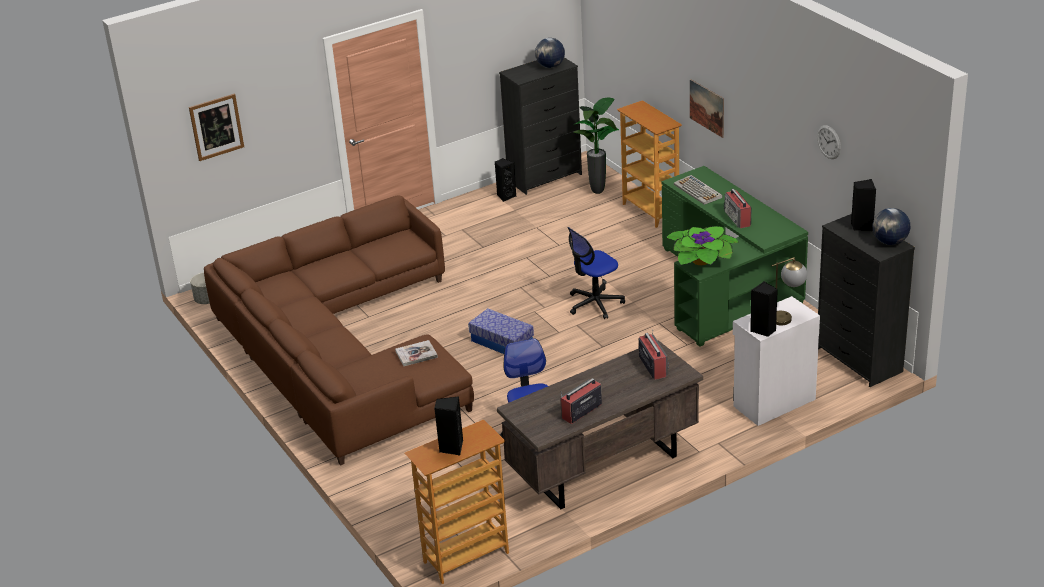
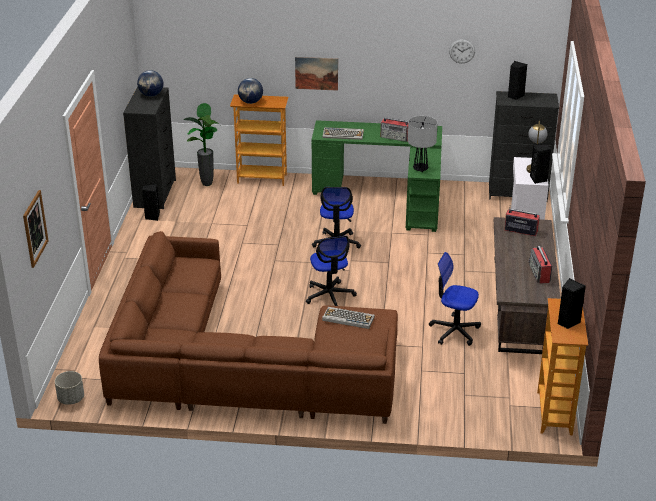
camera: 55 degrees left, 0 degrees up
book [395,340,438,366] -> keyboard [322,307,375,329]
storage box [468,308,534,354] -> office chair [306,236,357,306]
potted plant [666,226,739,266] -> table lamp [408,116,438,172]
globe [873,208,910,245] -> globe moved to [238,78,263,104]

